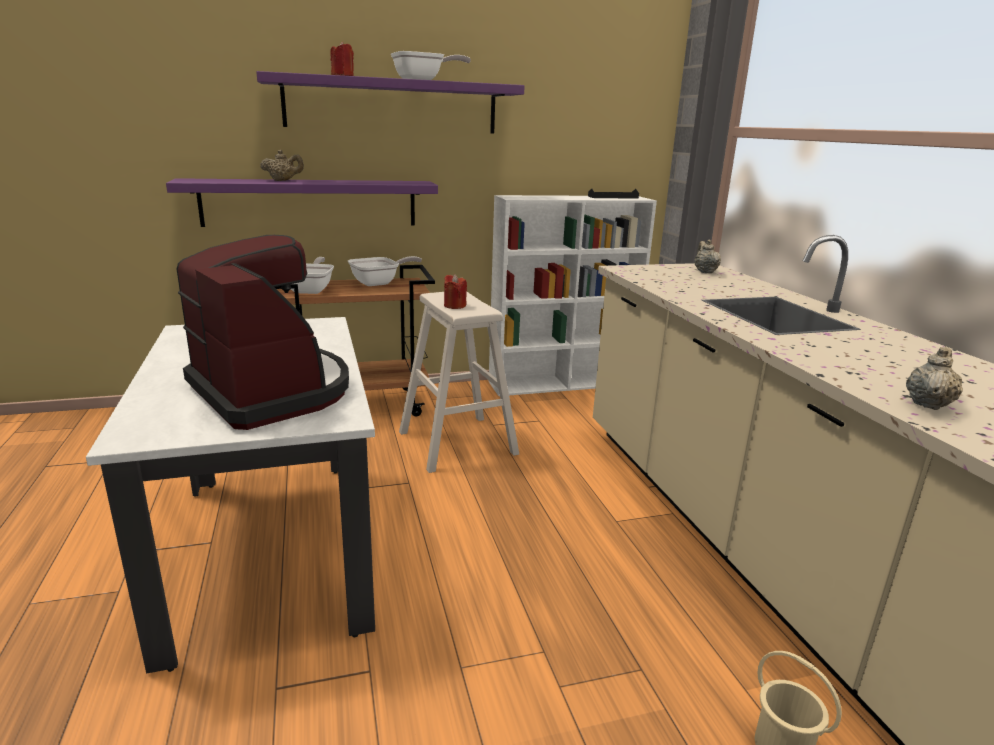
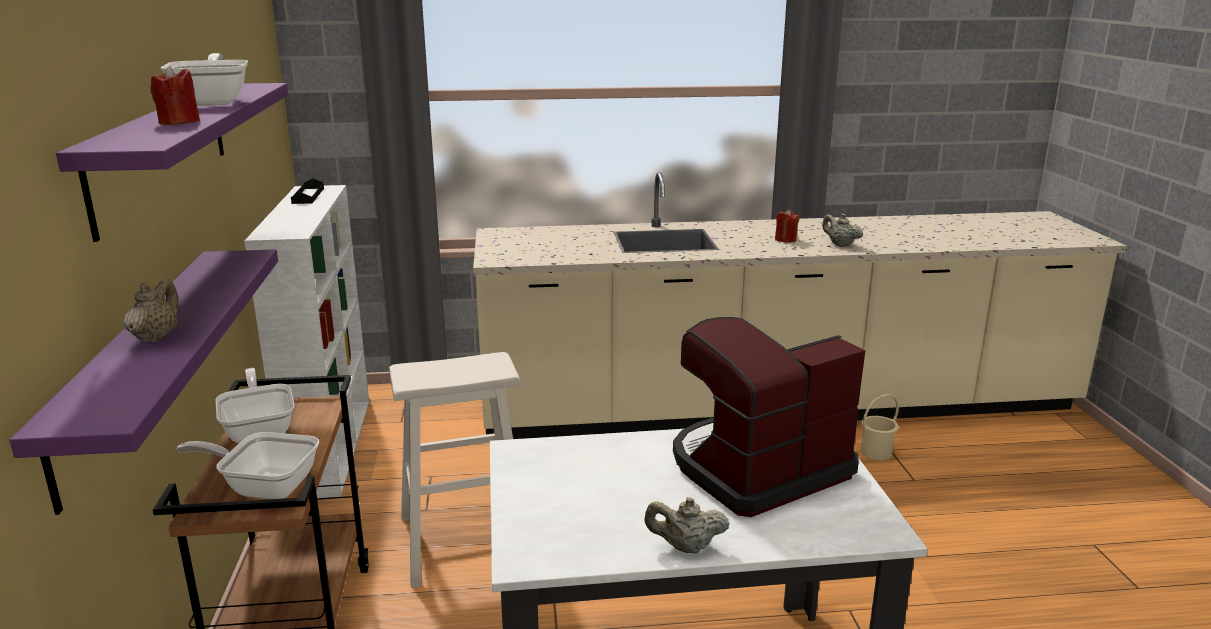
camera: 80 degrees left, 0 degrees up
red candle [444,274,467,309] -> red candle moved to [775,209,799,243]
beige teapot [694,240,721,273] -> beige teapot moved to [644,497,730,553]

